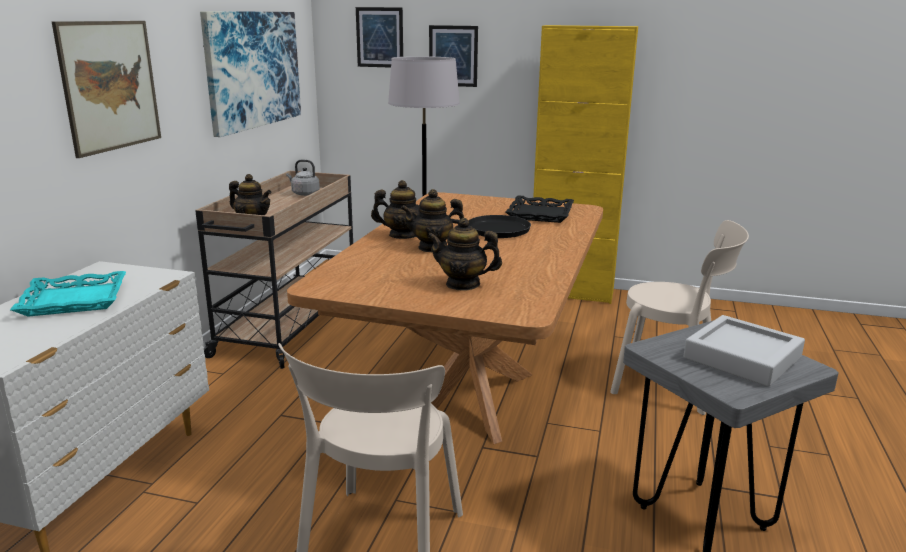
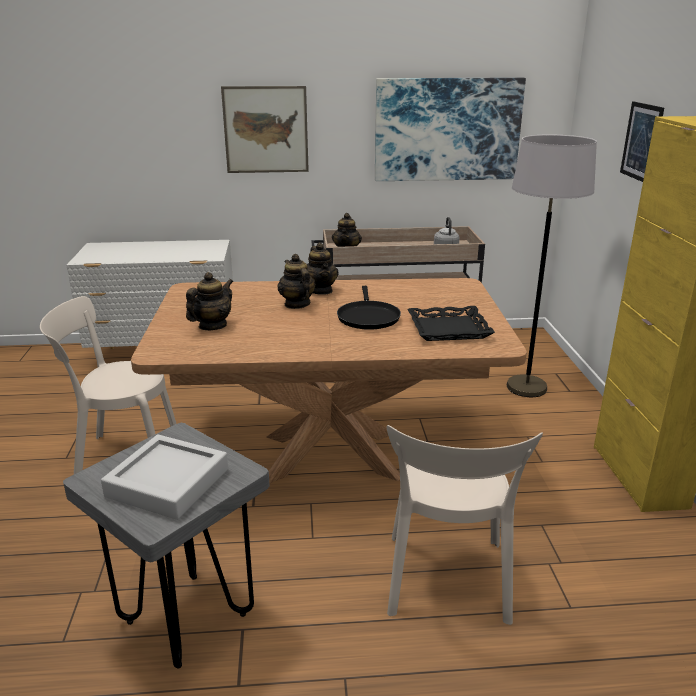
camera: 70 degrees right, 5 degrees up
turquoise tray [10,271,126,317] -> none
picture [356,7,403,68] -> none
teapot [427,218,502,291] -> teapot turned 45 degrees clockwise [186,272,233,330]

